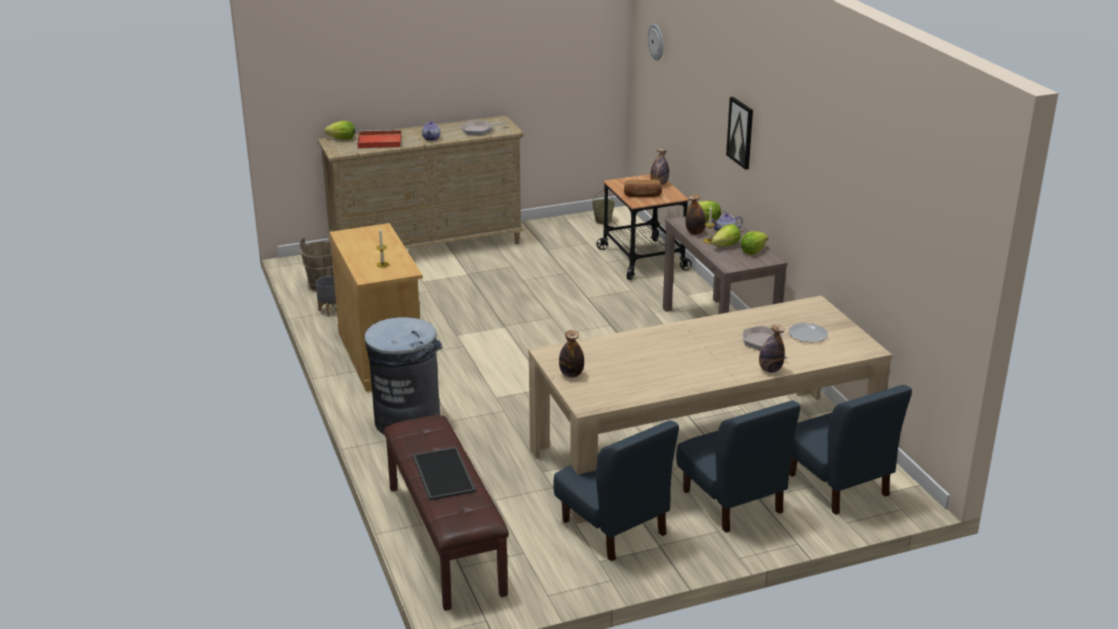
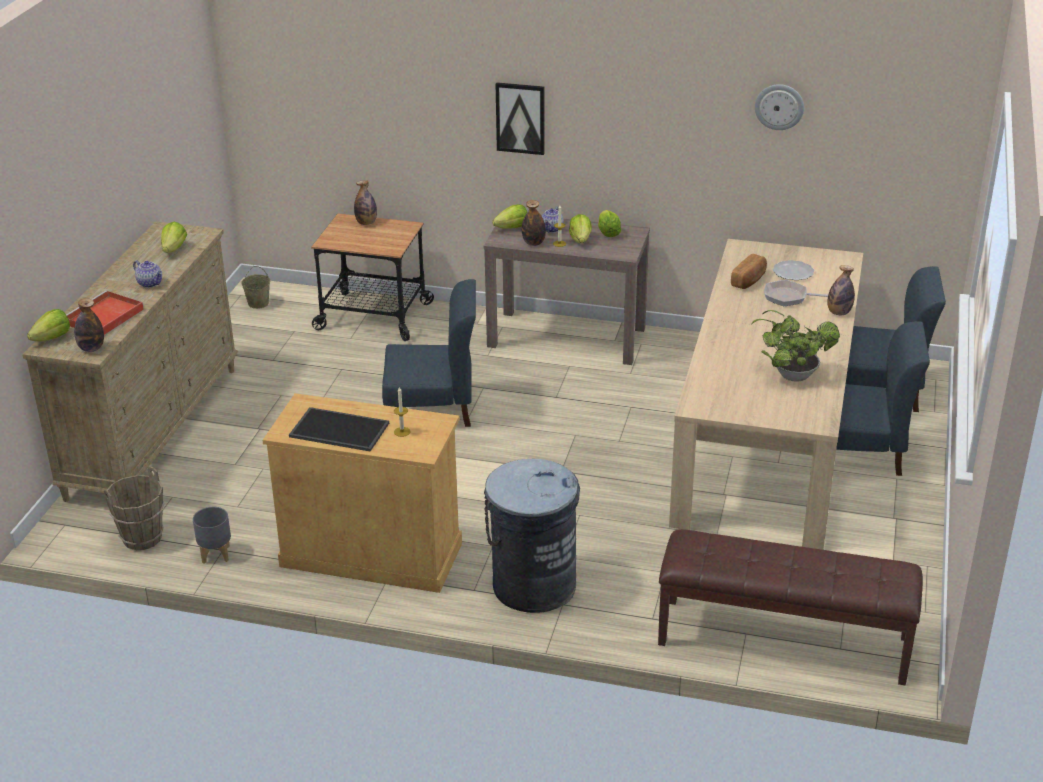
camera: 55 degrees left, 5 degrees up
tray [412,447,476,501] -> tray moved to [289,407,389,452]
frying pan [460,121,509,135] -> lettuce [161,222,187,253]
blue chair [553,420,679,562] -> blue chair moved to [382,279,476,427]
bottle [559,330,584,378] -> bottle moved to [74,298,104,352]
bread [624,179,662,197] -> bread moved to [731,254,767,289]
wall clock [648,24,663,60] -> wall clock moved to [755,84,804,130]
none -> potted plant [751,310,840,382]

